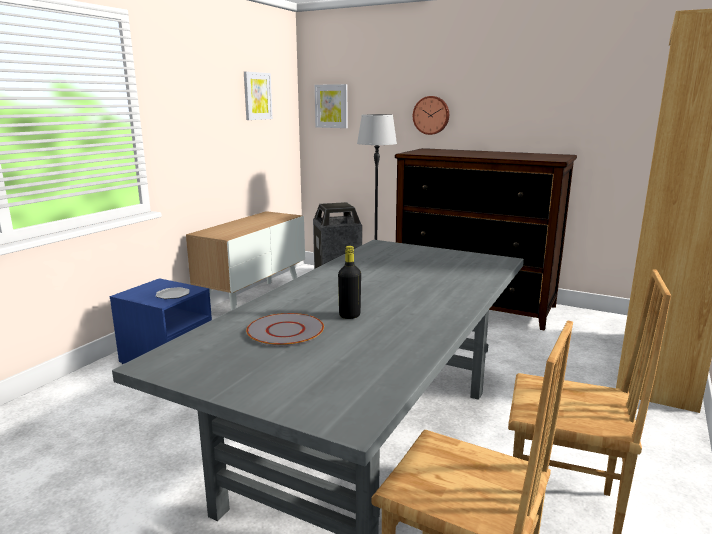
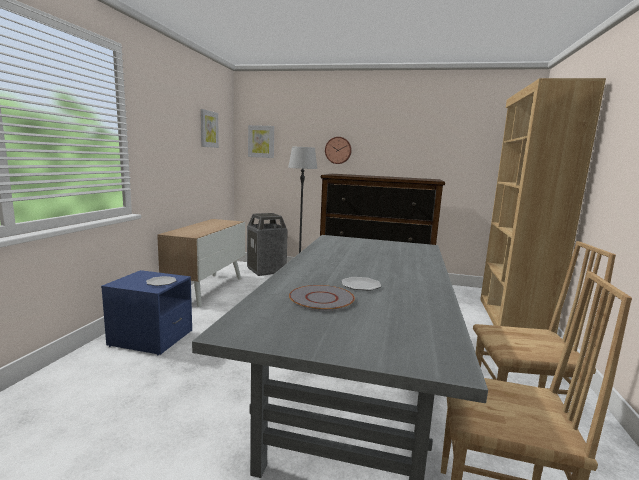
camera: 15 degrees left, 5 degrees down
black bottle [338,246,361,319] -> plate [342,277,381,291]

